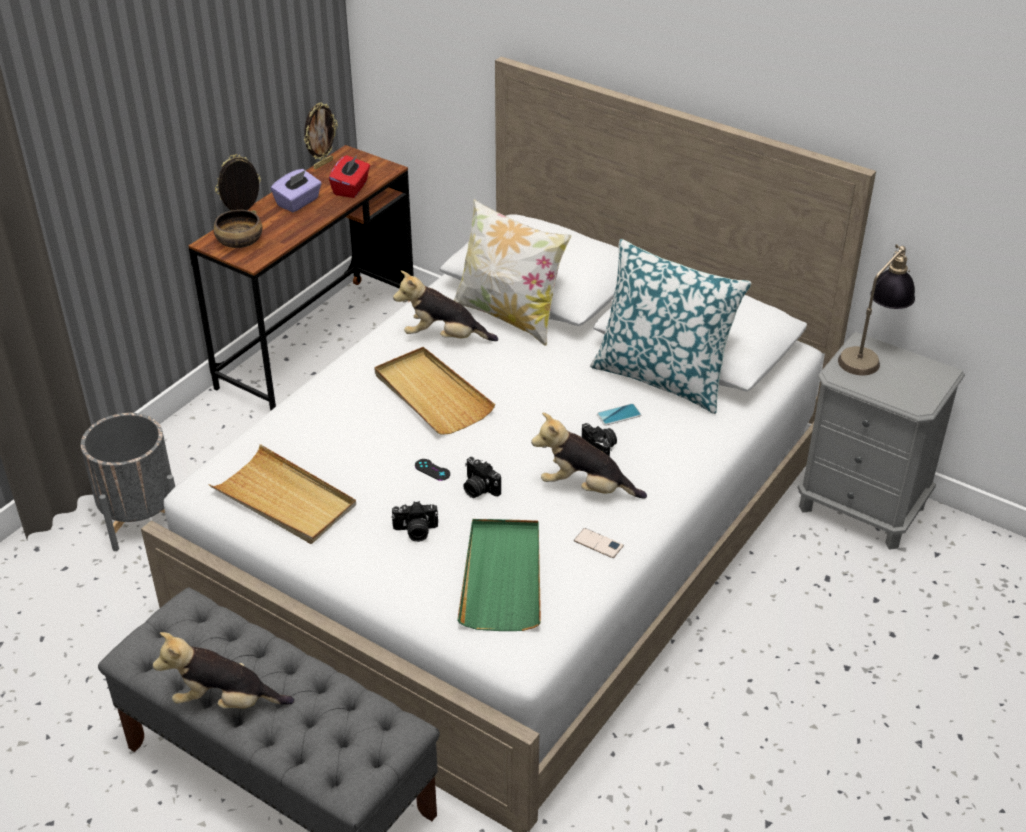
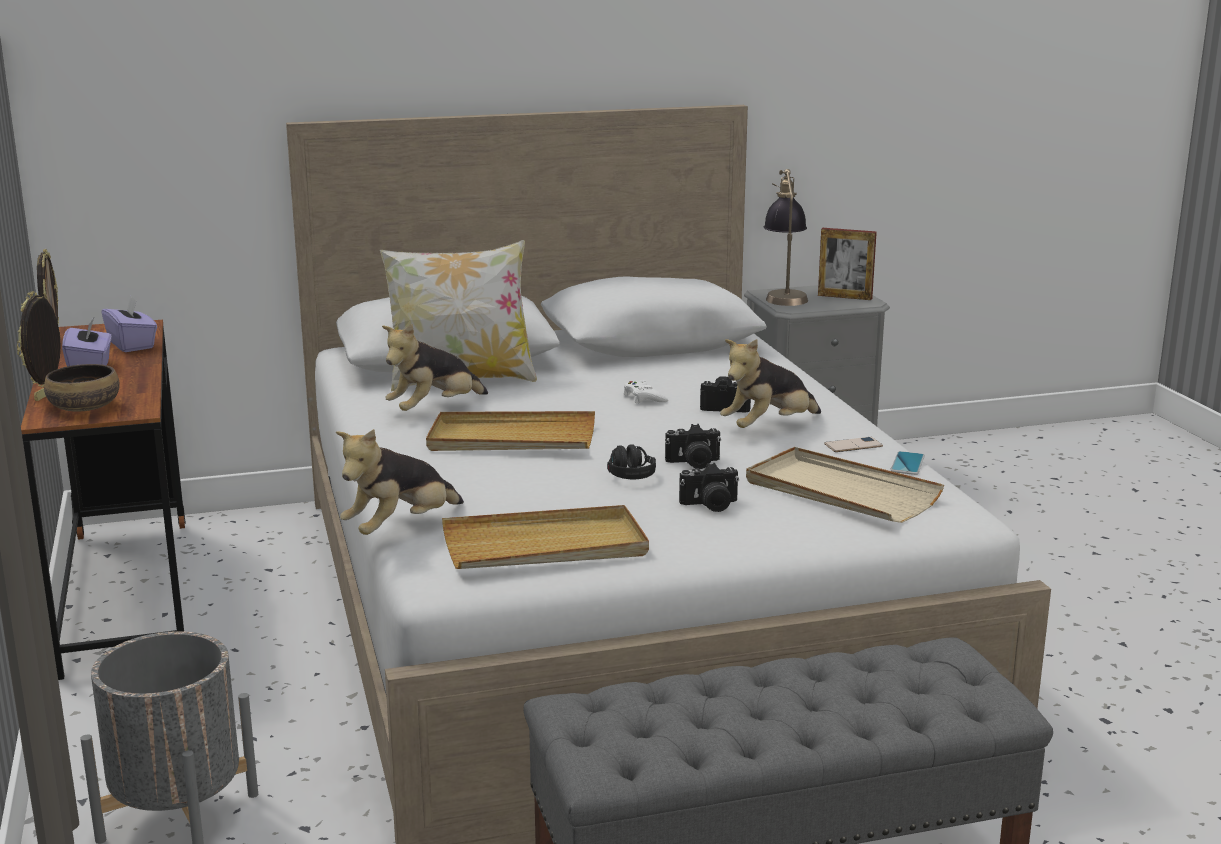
camera: 50 degrees left, 20 degrees down
plush toy [153,632,294,709] -> plush toy moved to [336,429,464,535]
red tissue box [329,155,370,198] -> purple tissue box [101,296,157,352]
camera [391,501,438,542] -> camera turned 45 degrees clockwise [679,463,739,512]
black game controller [415,459,450,481] -> black headphones [607,444,656,479]
green tray [457,519,541,631] -> beige tray [746,447,944,523]
pillow [590,239,751,414] -> none
phone [597,404,641,426] -> phone moved to [890,451,925,475]
none -> white game controller [624,380,668,404]
none -> picture frame [818,228,877,300]

